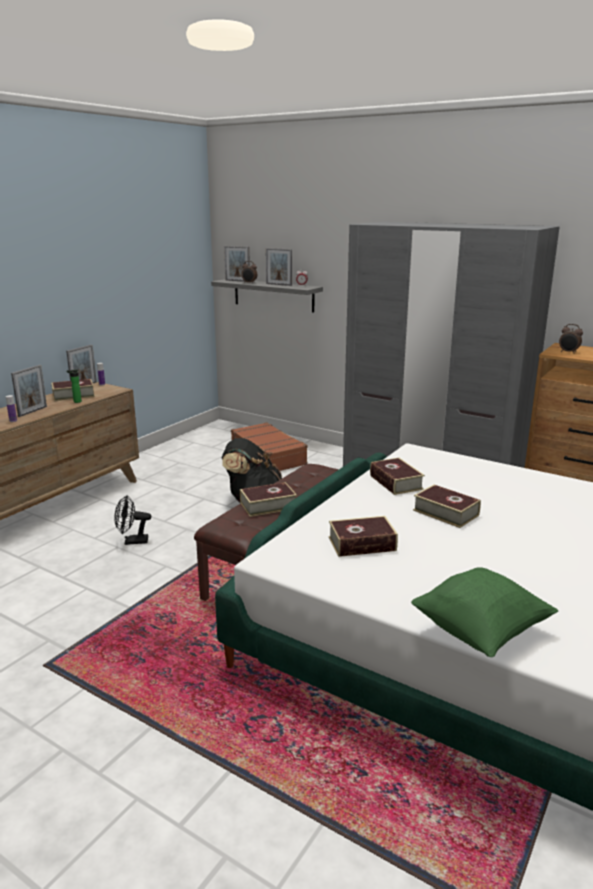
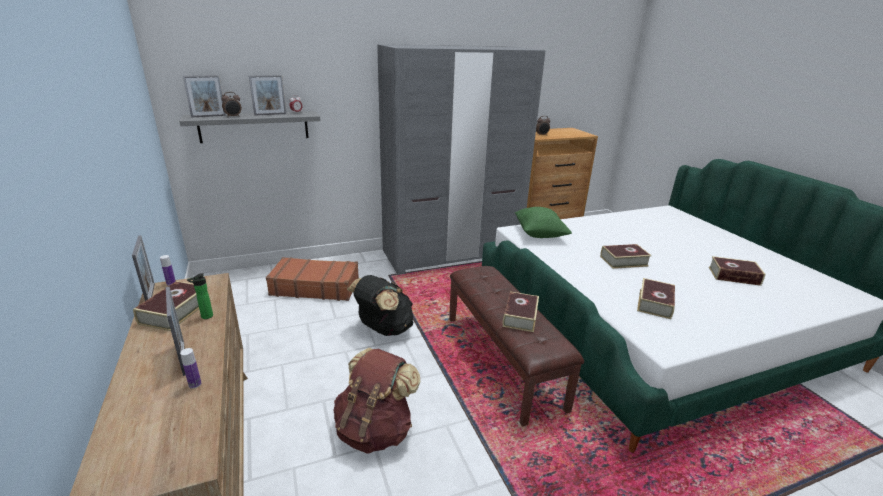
camera: 55 degrees left, 5 degrees up
black fan [114,495,151,545] -> brown backpack [333,348,420,453]
book [370,458,425,495] -> book moved to [709,256,766,286]
green pillow [411,567,559,657] -> green pillow moved to [515,207,572,238]

